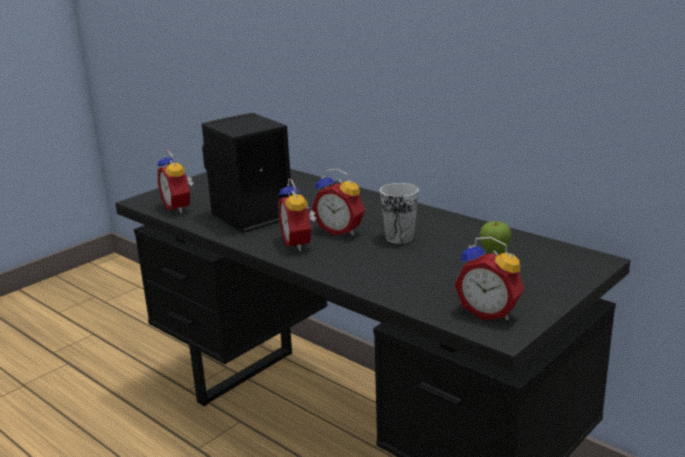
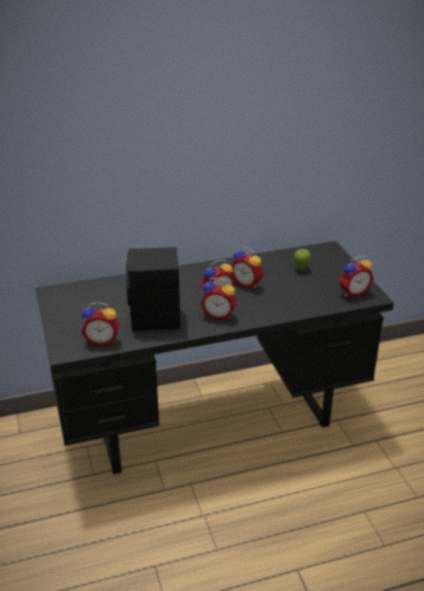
camera: 60 degrees left, 10 degrees up
cup [380,183,419,244] -> alarm clock [231,247,264,288]

